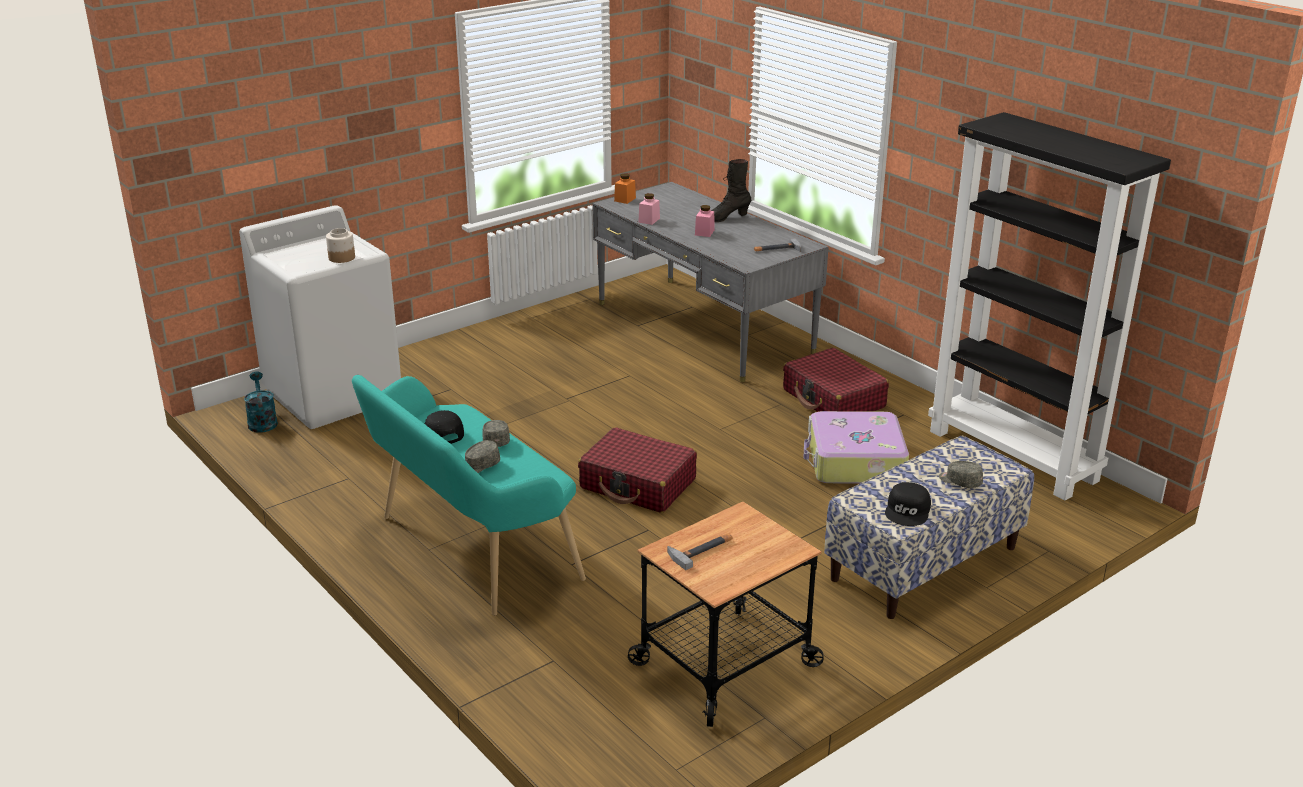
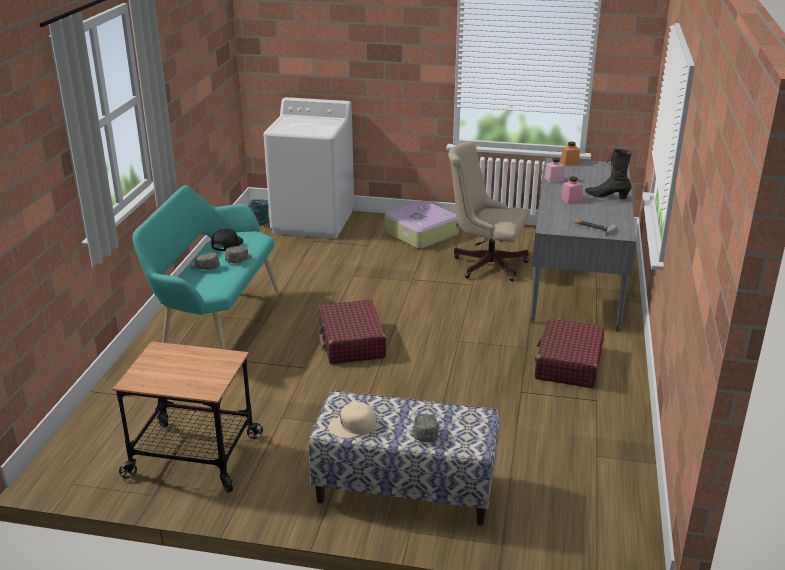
camera: 50 degrees right, 0 degrees up
jar [326,228,355,263] -> none
hammer [667,533,733,570] -> none
suitcase [804,411,909,484] -> suitcase moved to [385,201,459,249]
black cap [885,482,931,526] -> beige cap [328,402,376,438]
black bookcase [928,112,1171,501] -> none
none -> beige office chair [448,141,529,281]

